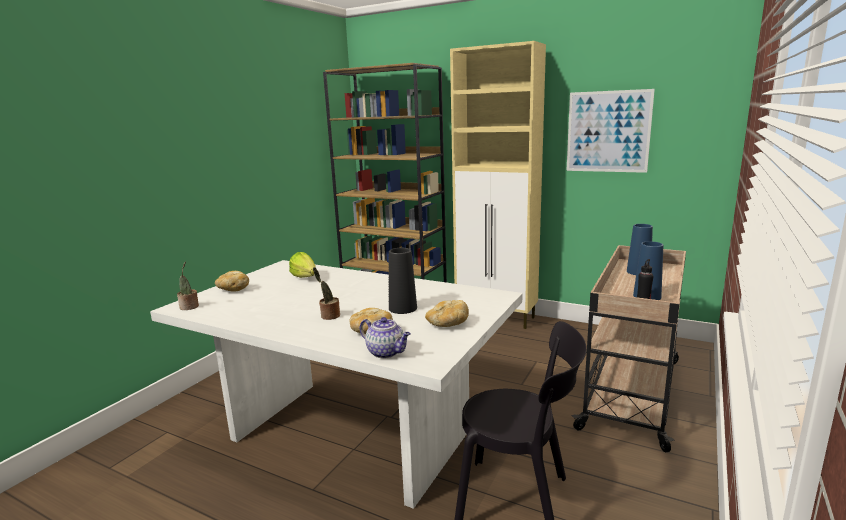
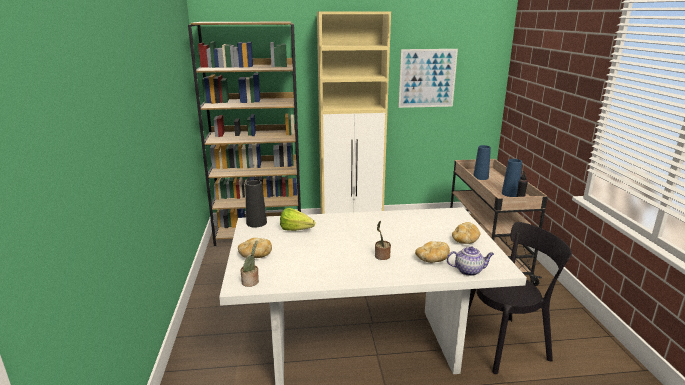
camera: 35 degrees left, 5 degrees up
black vase [389,248,417,314] -> black vase moved to [245,180,267,227]

